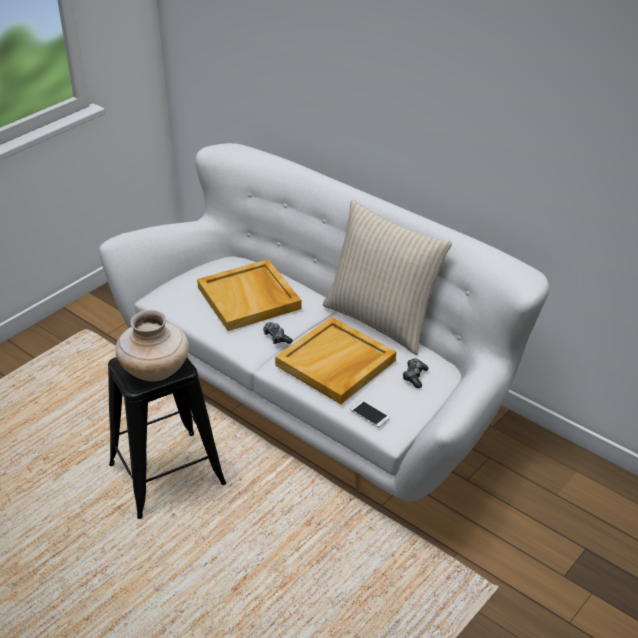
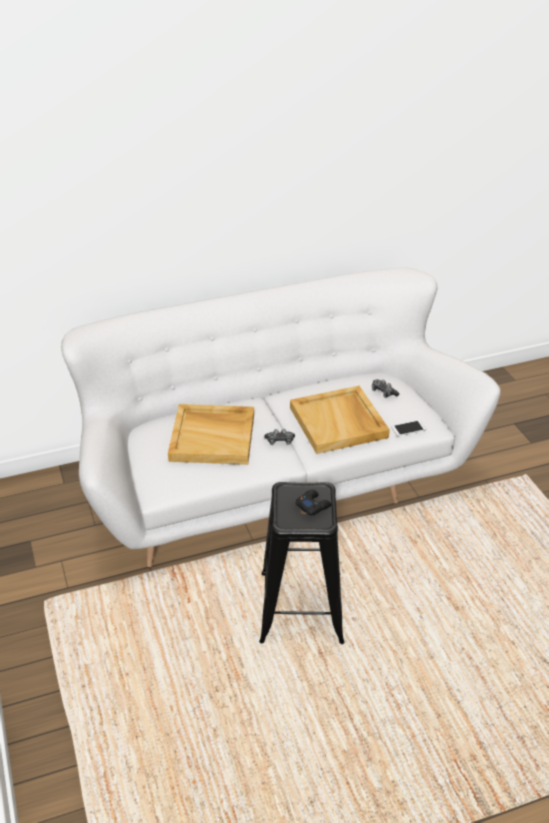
camera: 60 degrees left, 0 degrees up
beige vase [115,310,189,381] -> black game controller [296,490,331,516]
beige pillow [323,200,452,355] -> none

